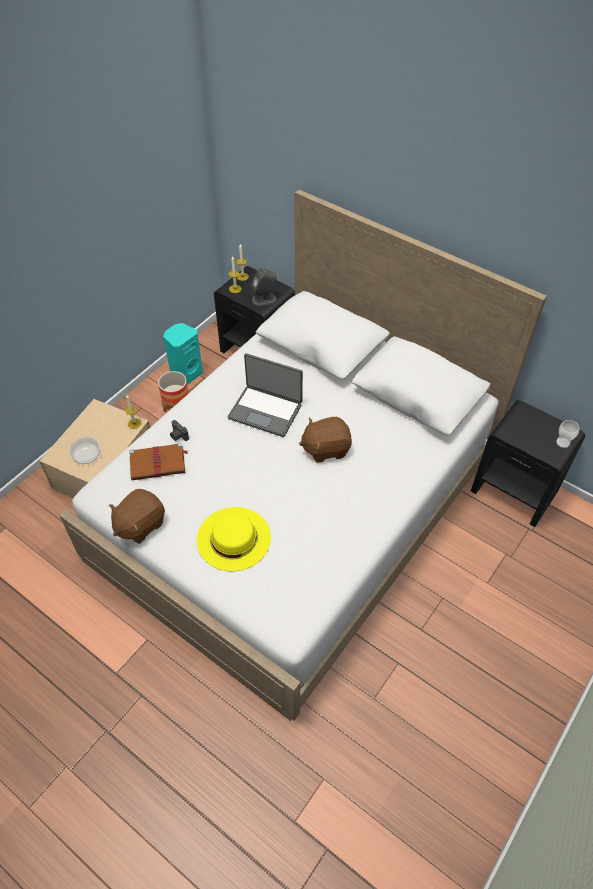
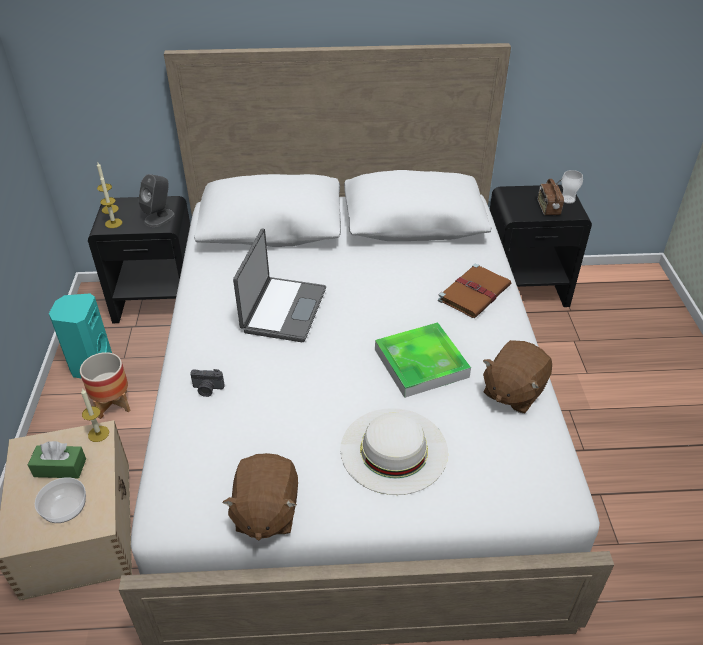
camera: 40 degrees left, 10 degrees down
brown book [129,443,188,480] -> brown book moved to [438,263,511,318]
yellow hat [197,507,271,571] -> white hat [340,408,448,495]
laptop [228,353,303,437] -> laptop turned 60 degrees counterclockwise [233,228,326,342]
brown plush toy [299,417,352,463] -> brown plush toy moved to [483,340,552,413]
none -> green tissue box [28,441,86,478]
none -> tray [375,322,471,398]
none -> radio [538,178,564,215]

